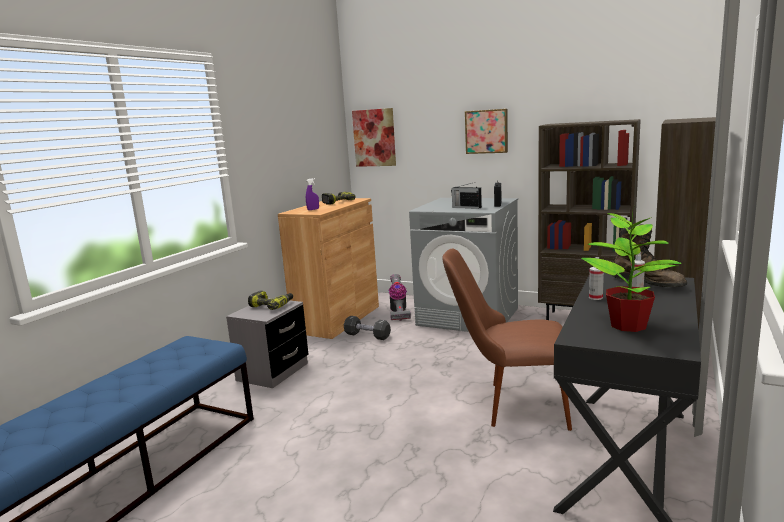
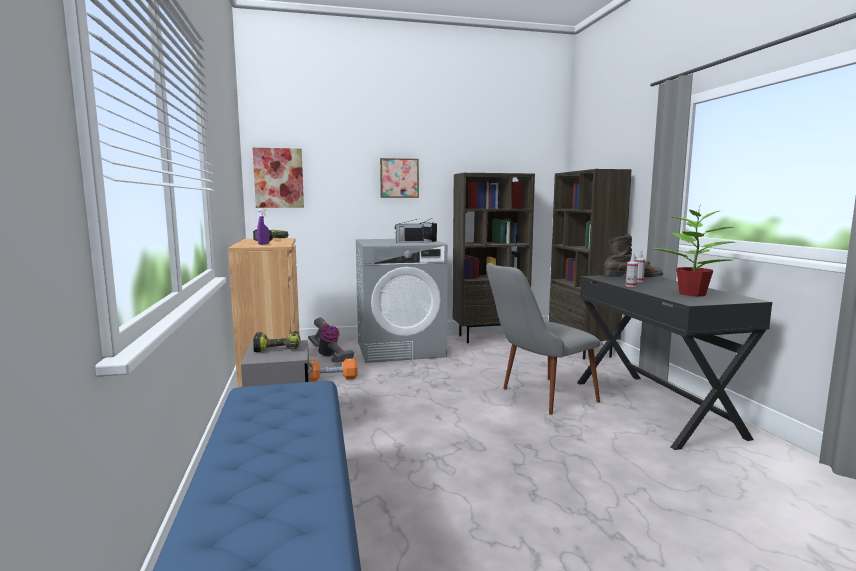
camera: 40 degrees left, 5 degrees down
black dumbbell [344,316,391,340] -> orange dumbbell [309,358,358,382]
brown chair [442,249,572,431] -> grey chair [487,263,600,415]

